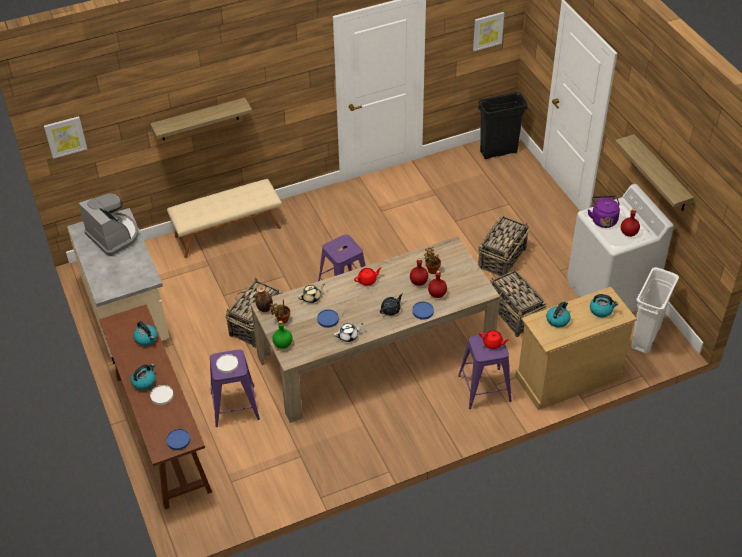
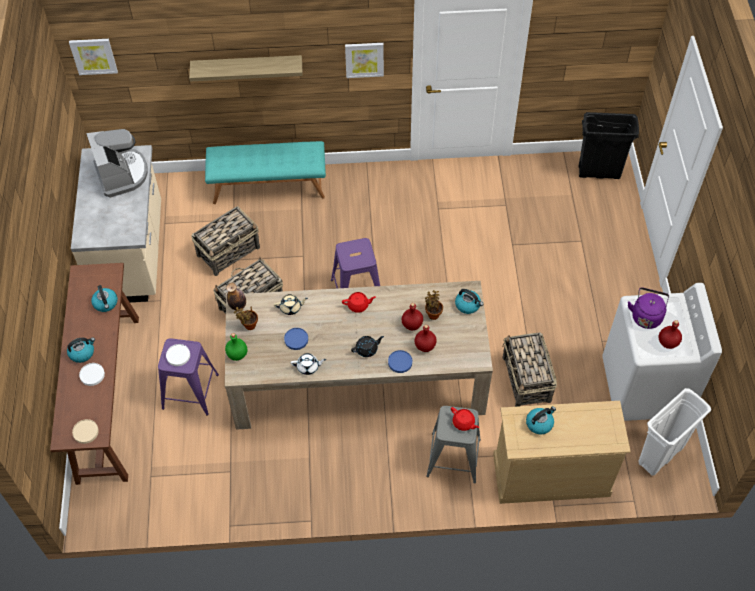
camera: 20 degrees right, 10 degrees up
blue plate [166,429,190,450] -> beige plate [72,419,99,444]
beige bench [167,179,282,258] -> turquoise bench [205,141,326,204]
purple stool [458,332,512,409] -> grey stool [426,406,481,484]
picture [473,12,504,51] -> picture moved to [345,43,384,78]
basket [478,216,529,276] -> basket moved to [191,206,260,276]
kettle [590,294,618,317] -> kettle moved to [455,289,483,314]
shelf [615,134,694,211] -> none

